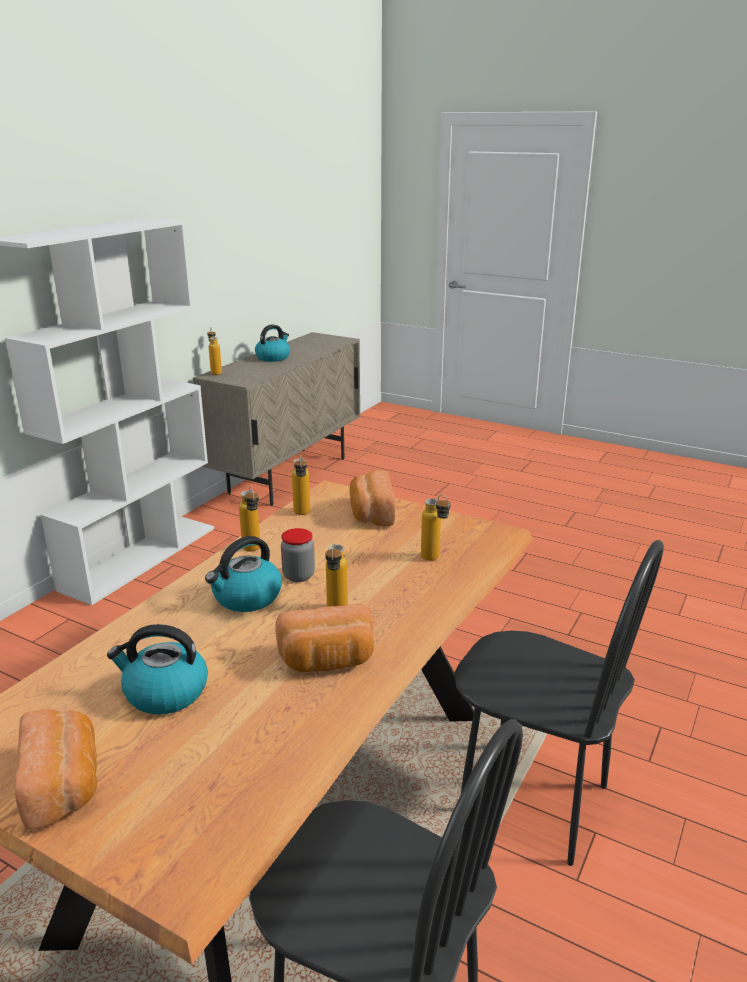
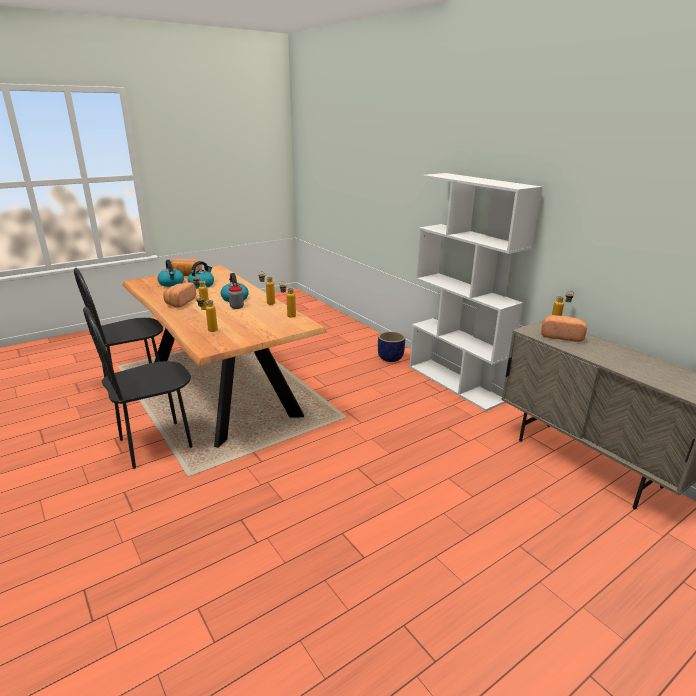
camera: 115 degrees right, 0 degrees up
kettle [255,324,290,362] -> kettle moved to [157,260,184,287]
bread [350,470,395,527] -> bread moved to [541,315,587,342]
none -> planter [378,331,405,362]

